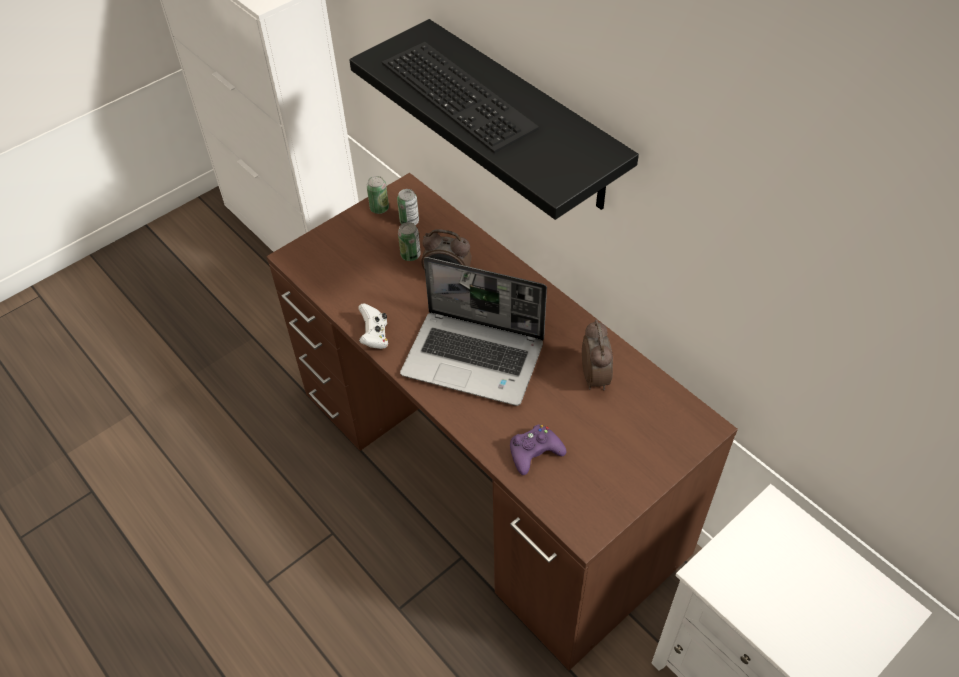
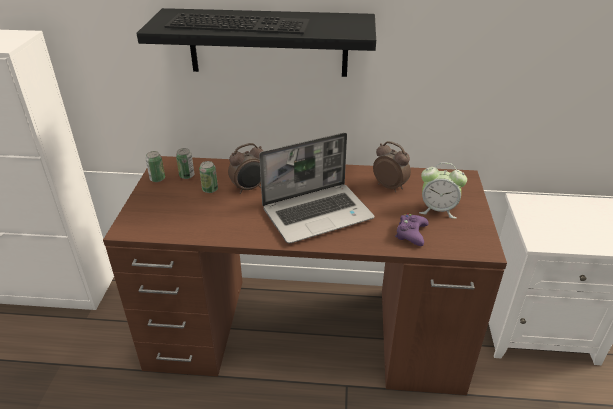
camera: 45 degrees left, 15 degrees down
white game controller [358,303,388,349] -> none
none -> alarm clock [419,162,467,219]

